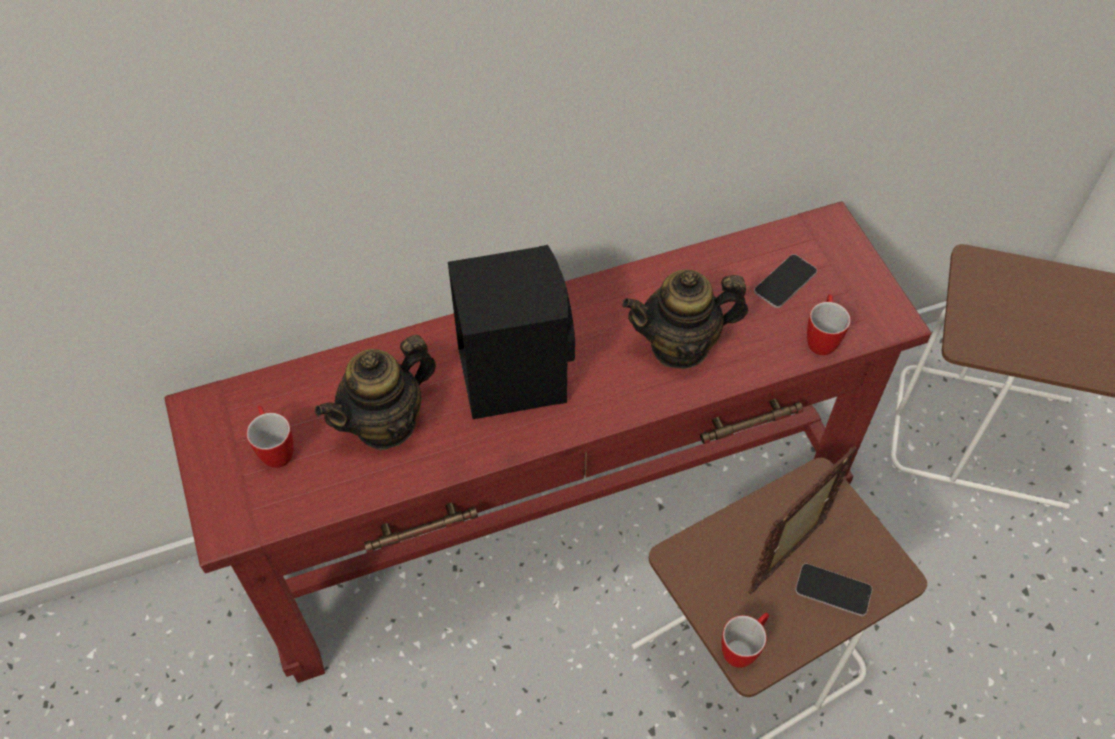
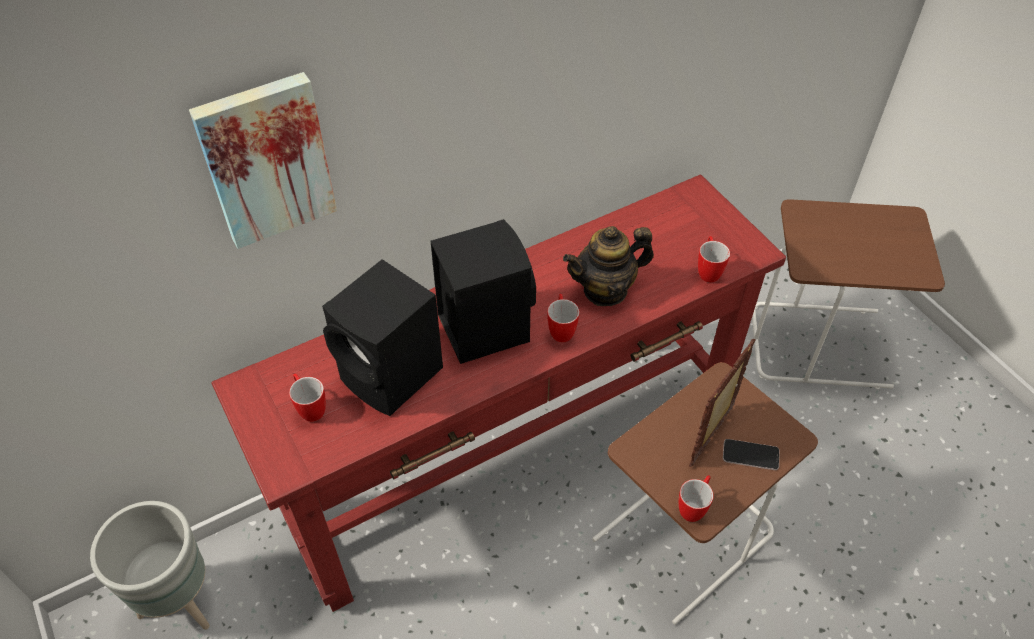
camera: 10 degrees left, 5 degrees down
teapot [315,335,436,451] -> black speaker [322,259,443,416]
phone [754,254,817,308] -> none
none -> grey planter [90,501,210,630]
none -> picture [189,72,337,249]
none -> mug [547,294,579,342]

